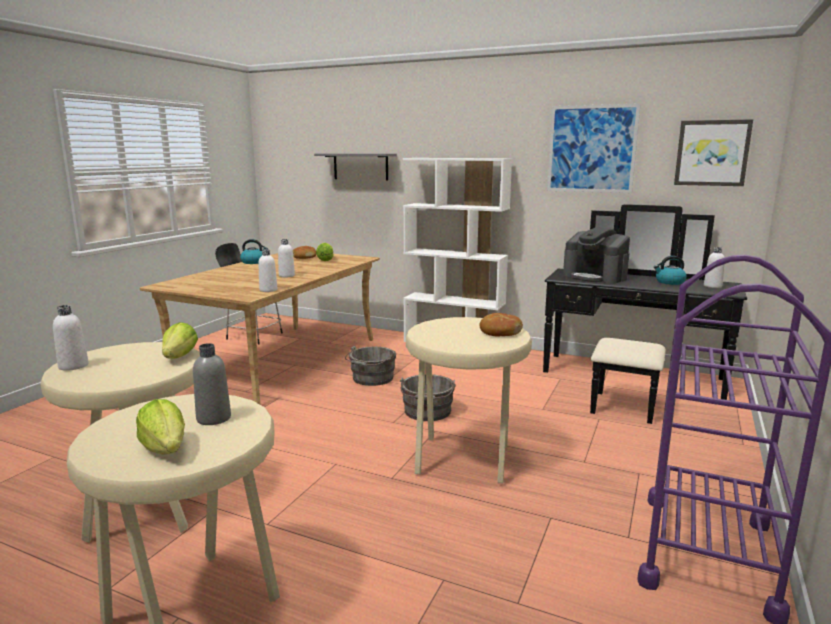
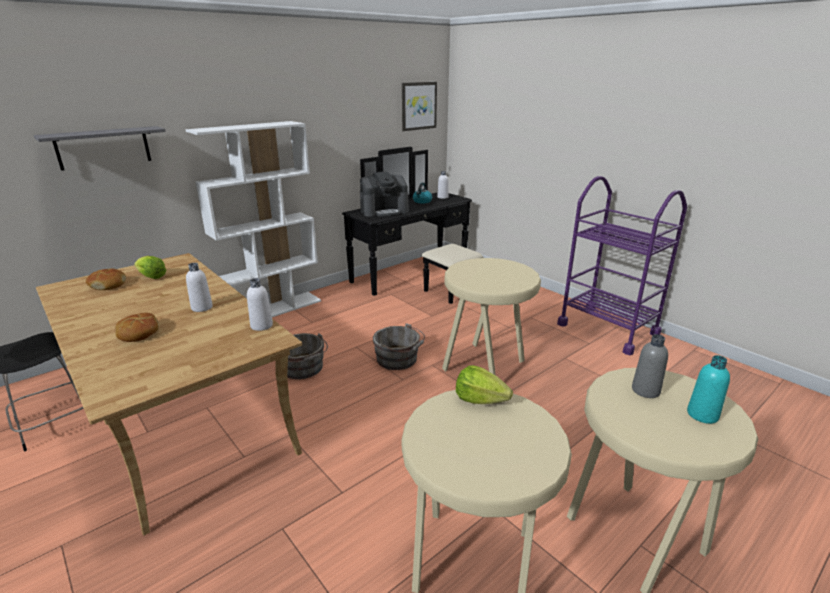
camera: 65 degrees left, 10 degrees up
white bottle [53,305,88,371] -> none
lettuce [136,399,185,455] -> turquoise bottle [687,355,730,424]
kettle [240,239,268,264] -> none
bread [480,313,523,337] -> bread moved to [116,313,159,342]
picture [547,103,641,193] -> none

